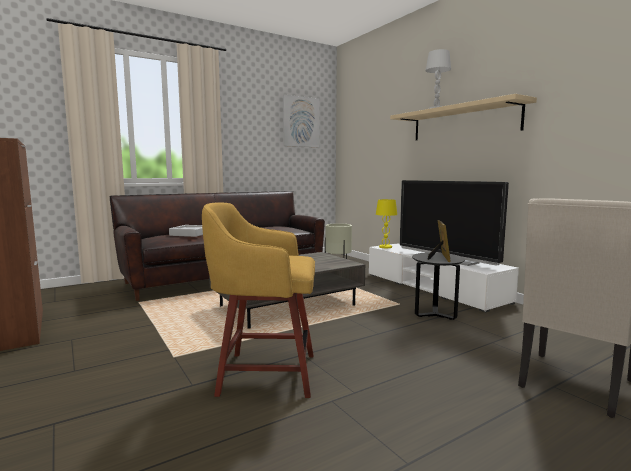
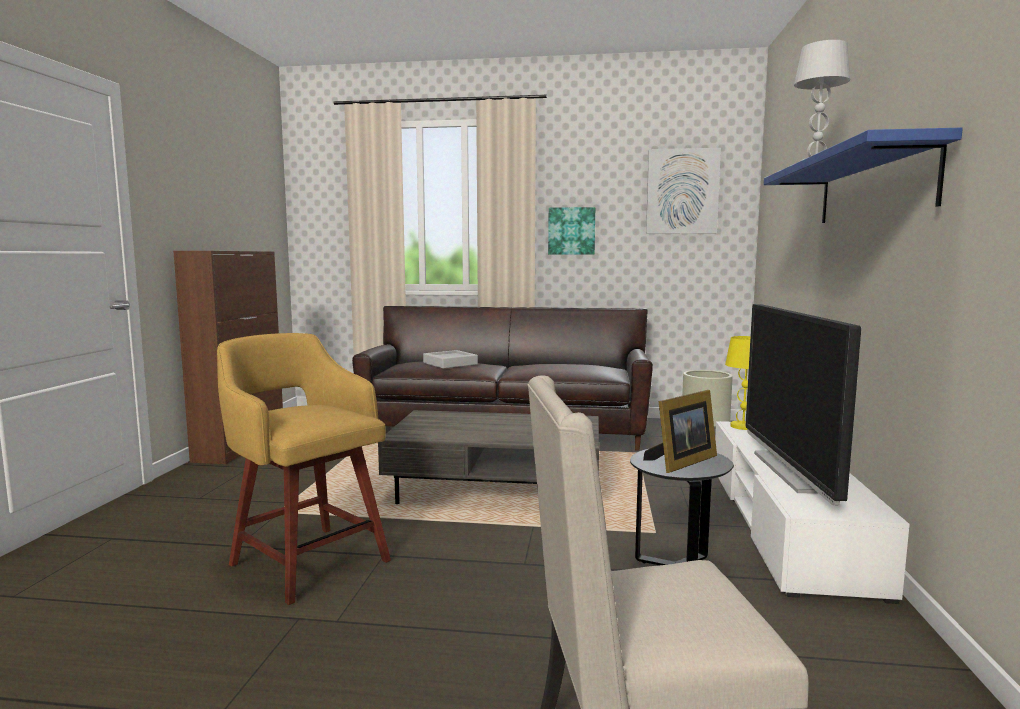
camera: 40 degrees right, 0 degrees up
beige shelf [390,94,537,140] -> blue shelf [764,128,963,223]
none -> picture [548,207,595,255]

